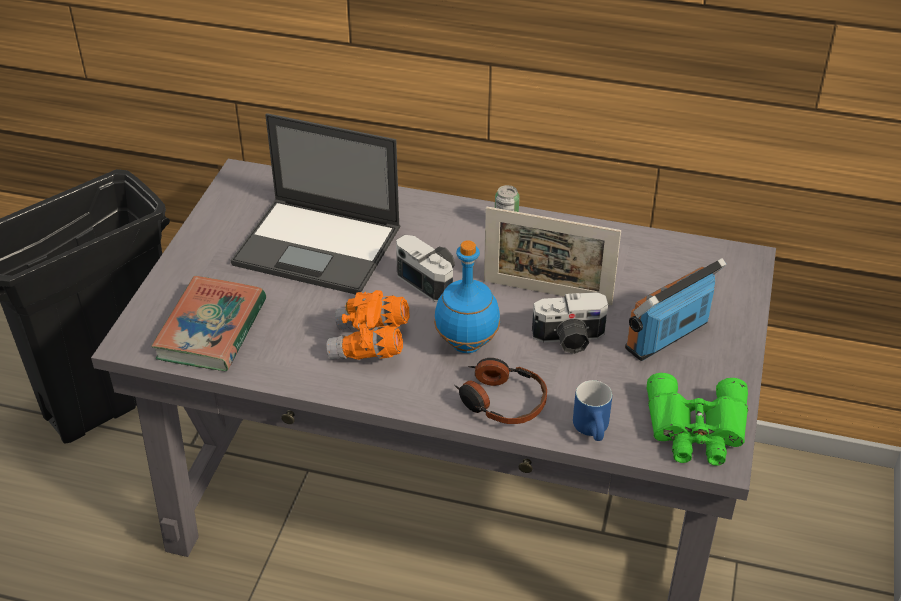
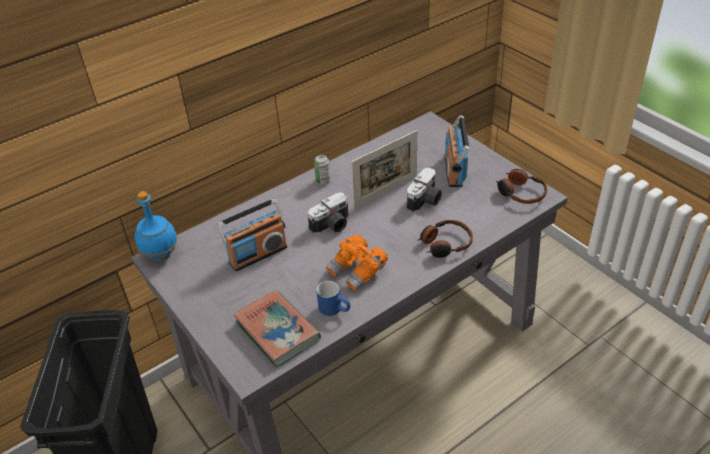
camera: 50 degrees left, 0 degrees up
laptop [230,113,400,295] -> radio [217,199,287,272]
camera [396,235,455,302] -> camera turned 150 degrees clockwise [308,192,348,234]
blue bottle [434,240,500,353] -> blue bottle moved to [135,191,178,261]
blue mug [573,380,612,441] -> blue mug moved to [317,281,350,316]
green binoculars [647,373,748,466] -> headphones [496,169,547,204]

